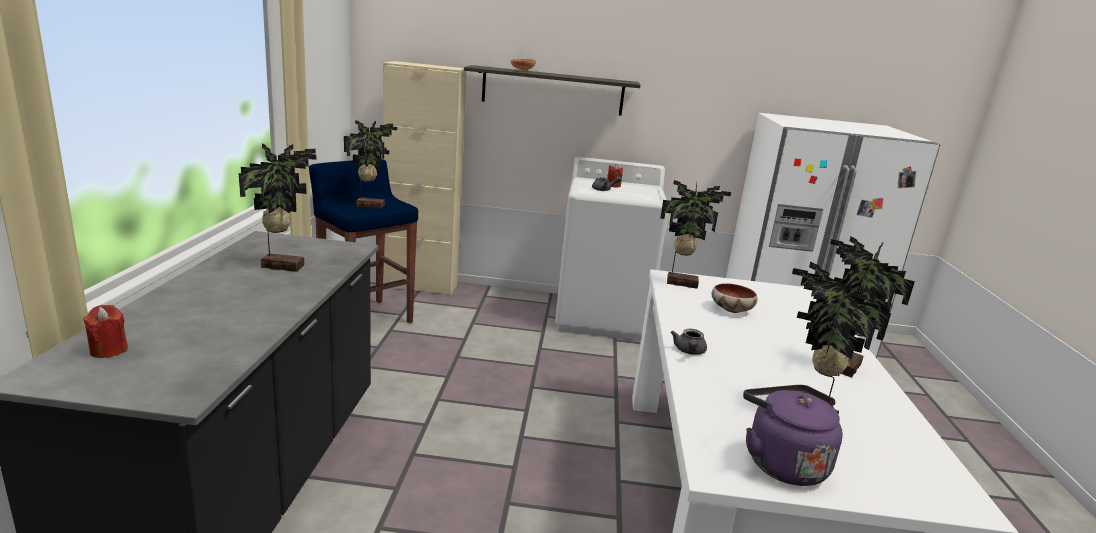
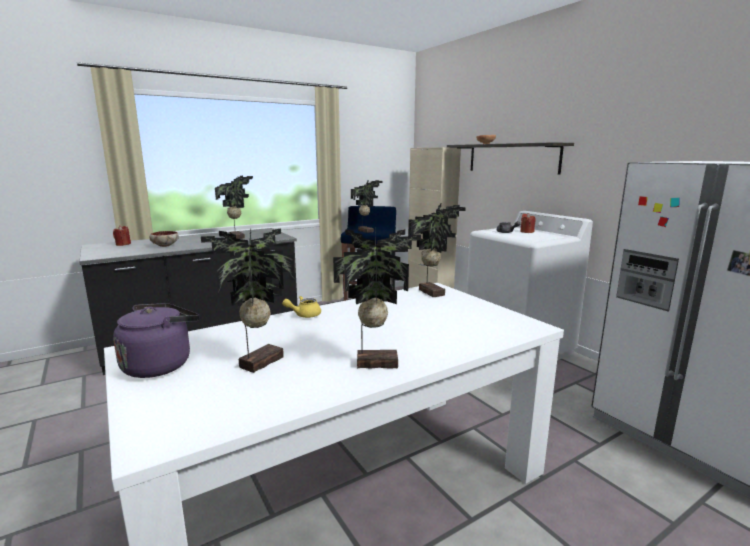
camera: 55 degrees right, 5 degrees down
grey teapot [671,329,707,355] -> yellow teapot [282,296,321,318]
bowl [711,283,758,313] -> bowl moved to [149,231,179,247]

